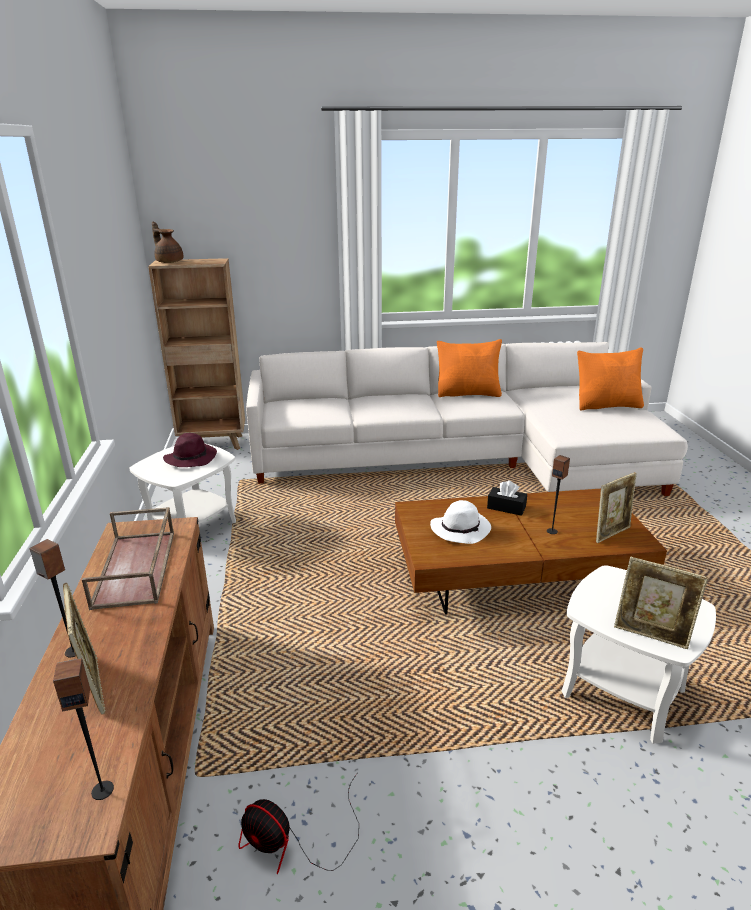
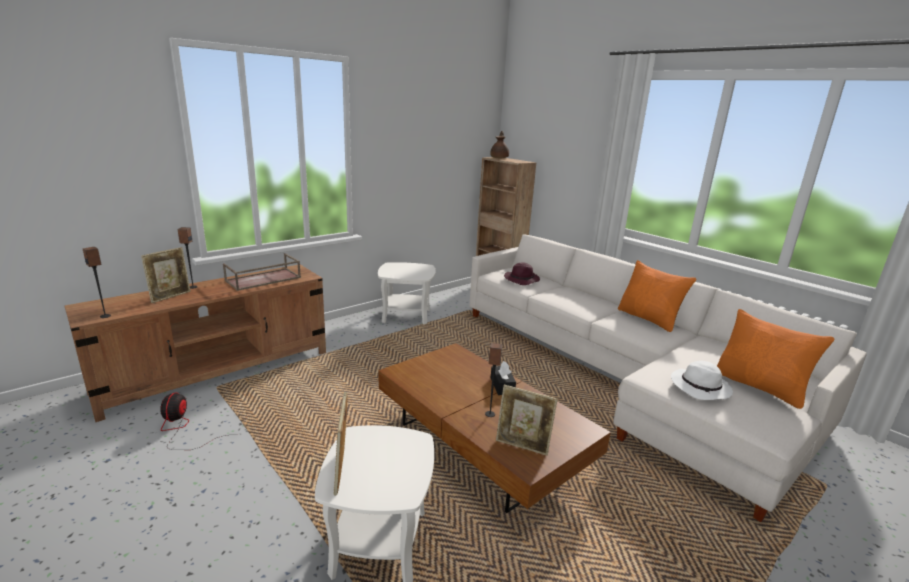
camera: 55 degrees right, 5 degrees down
purple hat [163,433,217,467] -> purple hat moved to [504,262,540,285]
white hat [430,500,491,544] -> white hat moved to [671,361,733,400]

